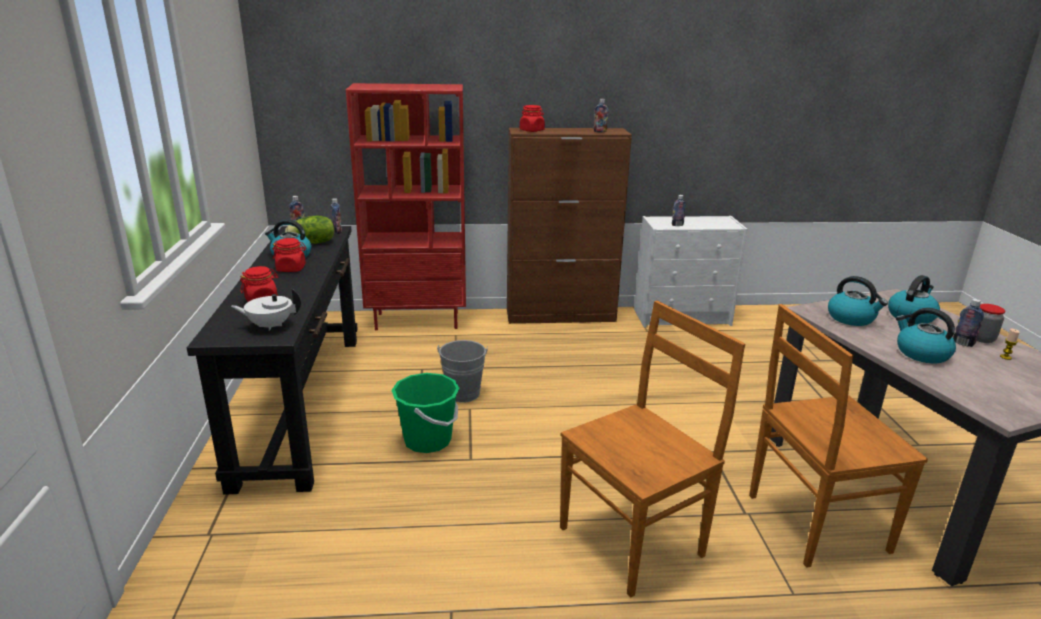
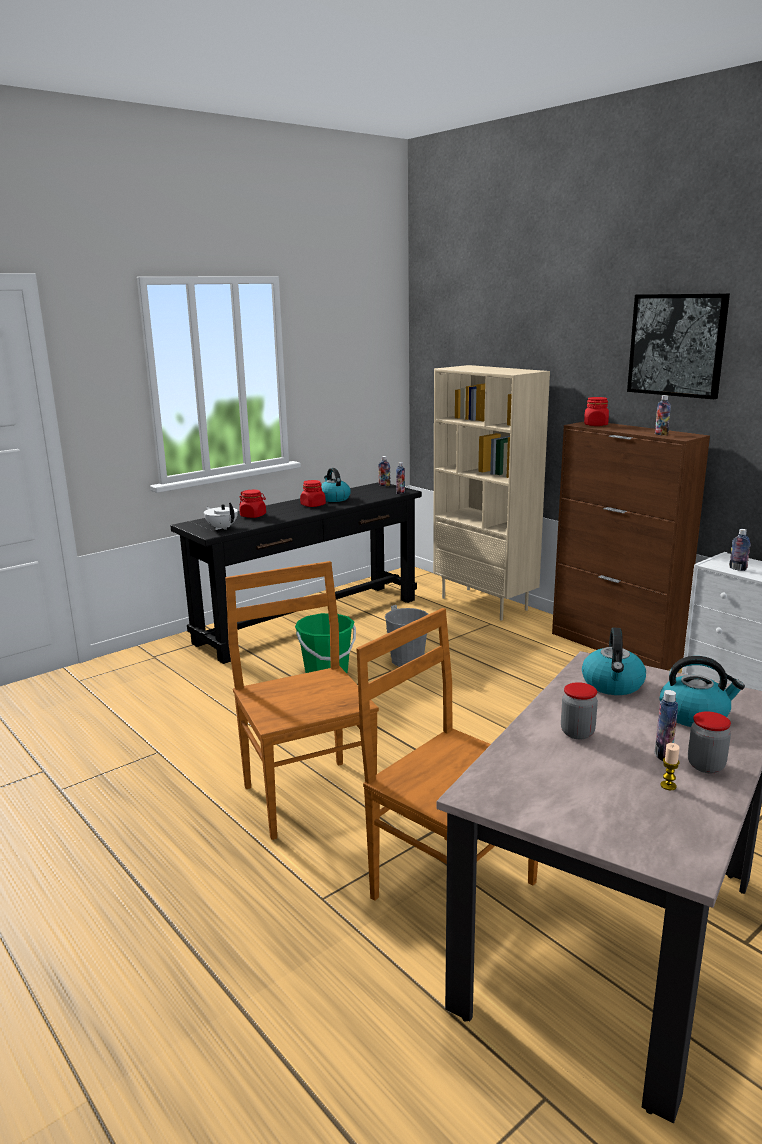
camera: 55 degrees right, 5 degrees down
lettuce [285,216,334,244] -> none
red bookcase [346,83,466,330] -> beige bookcase [433,365,550,620]
brown chair [560,301,745,597] -> brown chair turned 135 degrees counterclockwise [225,561,379,840]
kettle [896,308,956,363] -> jar [561,682,598,739]
none -> picture [627,294,730,399]

